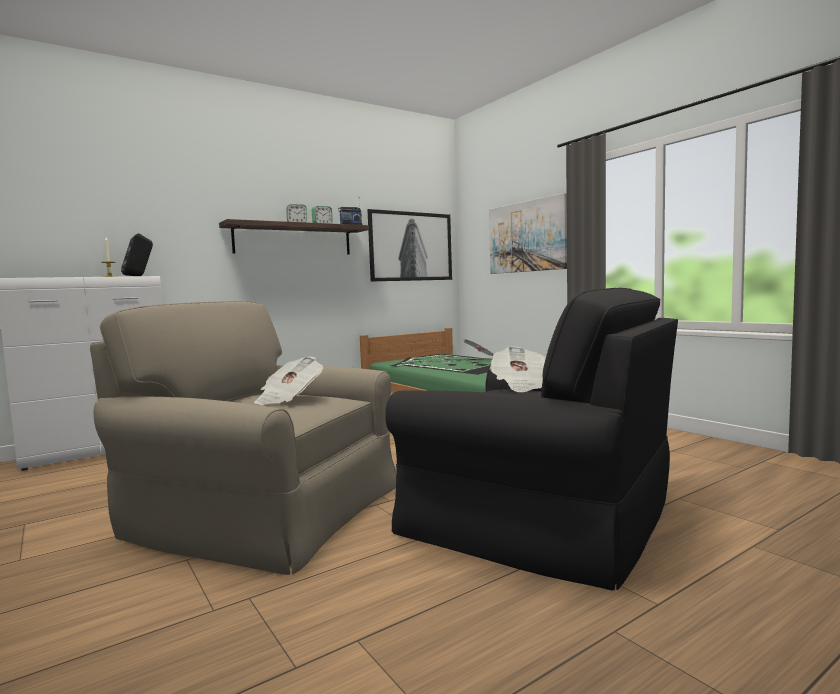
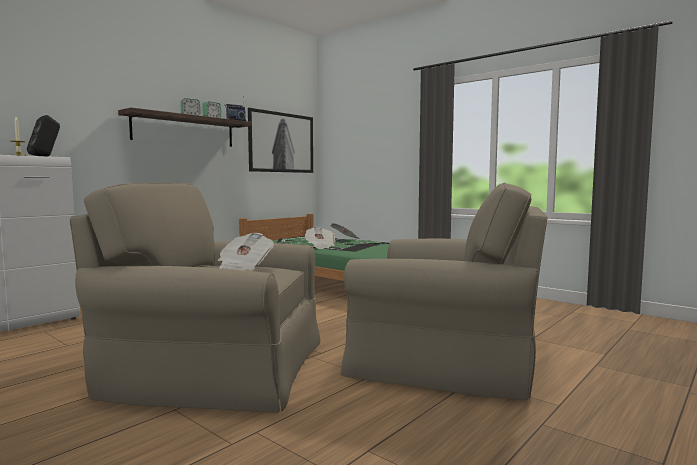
camera: 15 degrees left, 0 degrees up
black armchair [385,288,678,591] -> beige armchair [340,183,547,400]
picture [489,193,567,274] -> none
newspaper [489,346,546,392] -> newspaper moved to [305,227,335,249]

